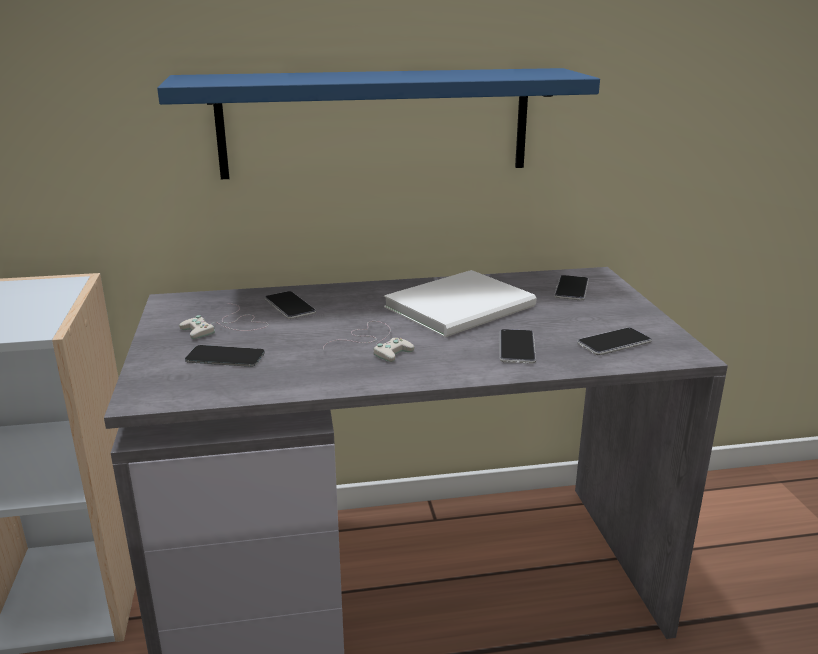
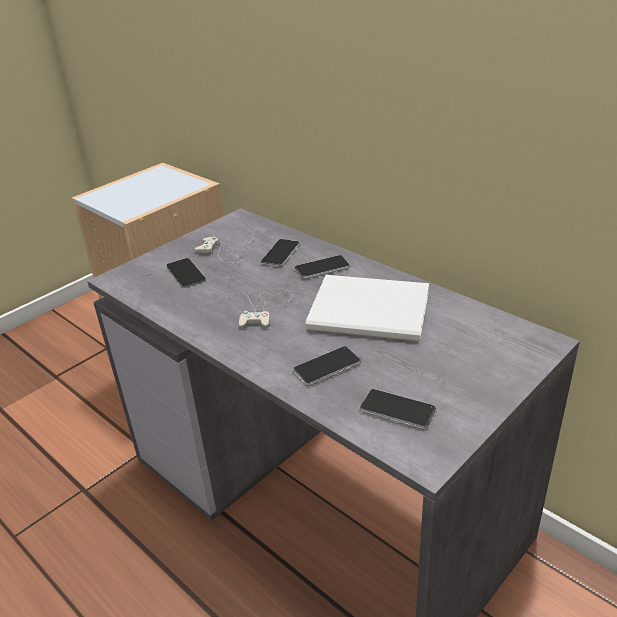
camera: 55 degrees right, 10 degrees up
blue shelf [157,68,600,179] -> none
phone [554,275,589,301] -> phone moved to [294,255,350,279]

